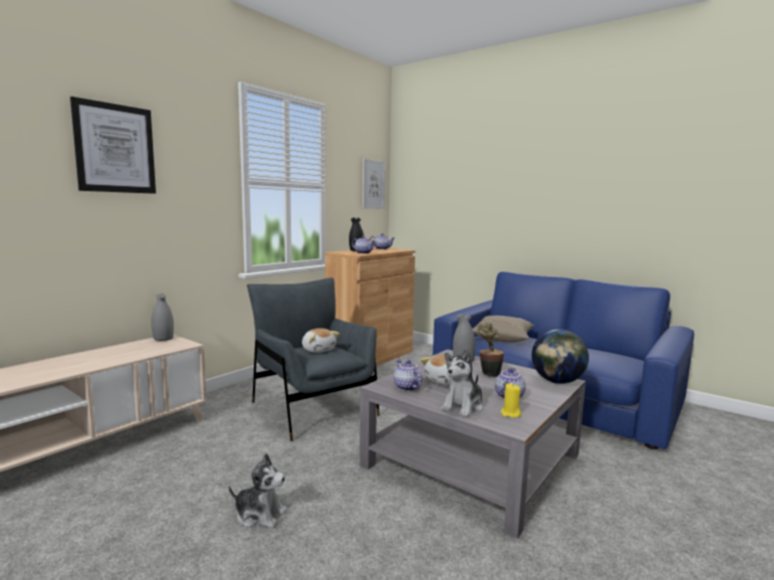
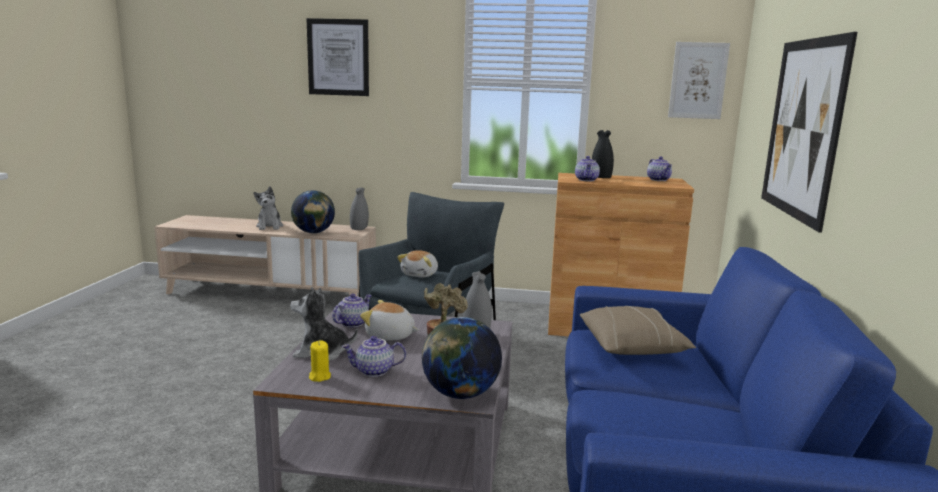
camera: 60 degrees right, 5 degrees up
plush toy [229,454,287,528] -> plush toy moved to [253,187,283,230]
none -> globe [291,190,335,233]
none -> picture [761,32,857,233]

